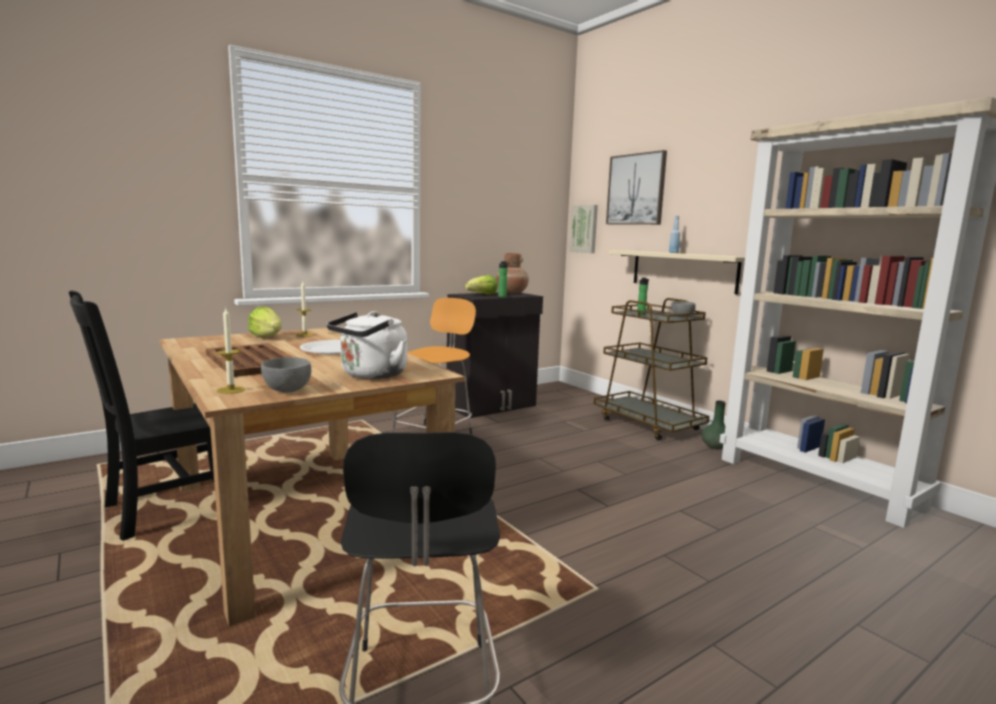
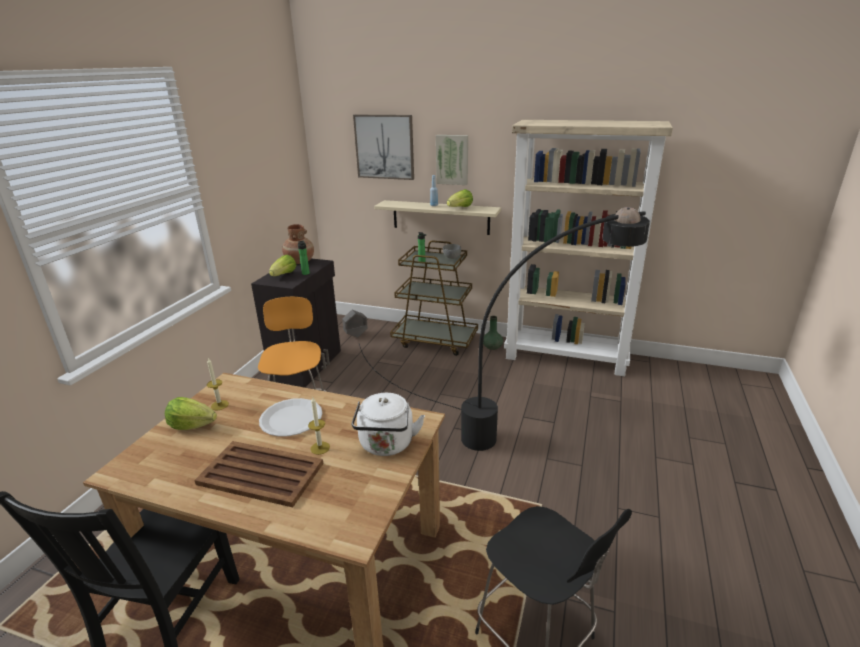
camera: 35 degrees left, 15 degrees up
candle [216,308,245,394] -> candle moved to [308,397,330,455]
grey bowl [261,357,311,392] -> none
picture [570,205,598,253] -> picture moved to [436,135,468,185]
none -> grey planter [342,310,368,337]
none -> black floor lamp [359,207,650,451]
none -> lettuce [447,189,473,207]

